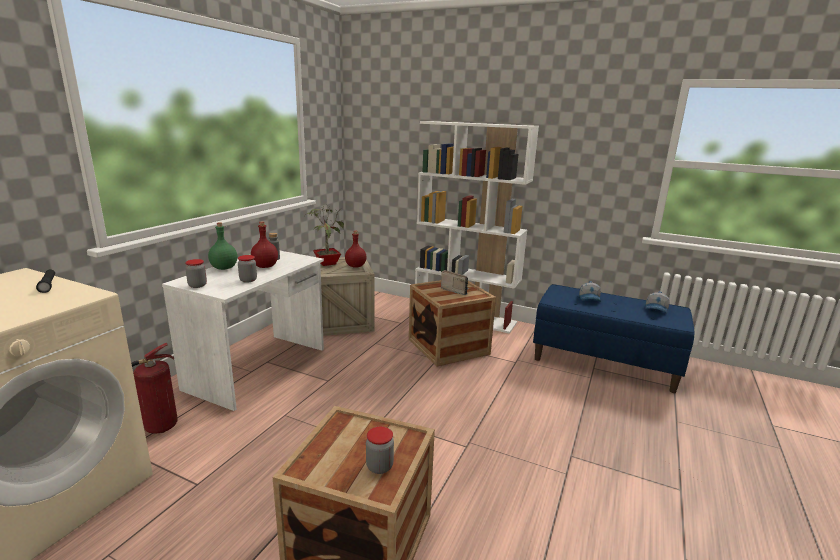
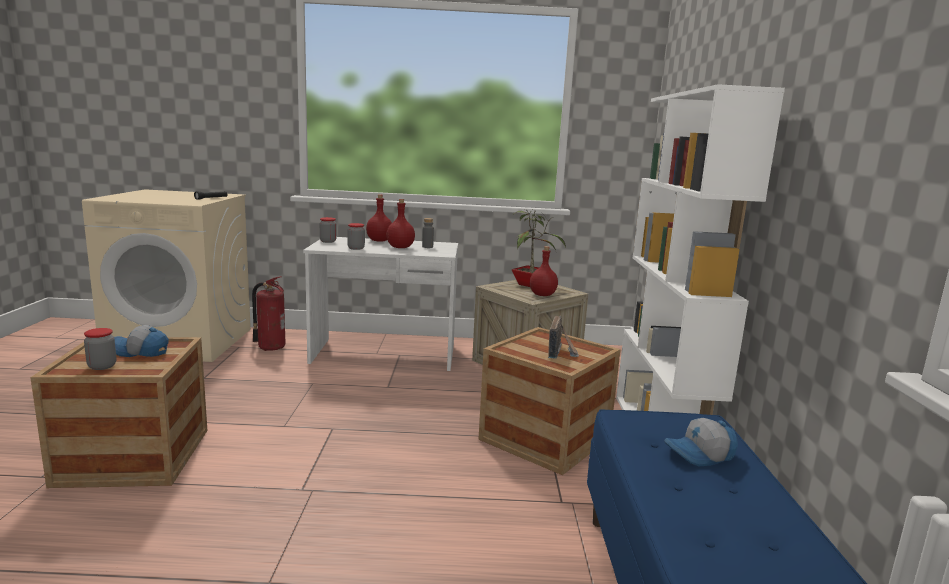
camera: 65 degrees right, 5 degrees down
green bottle [208,222,237,270] -> red bottle [366,194,392,242]
cap [645,291,670,313] -> cap moved to [114,325,169,357]

